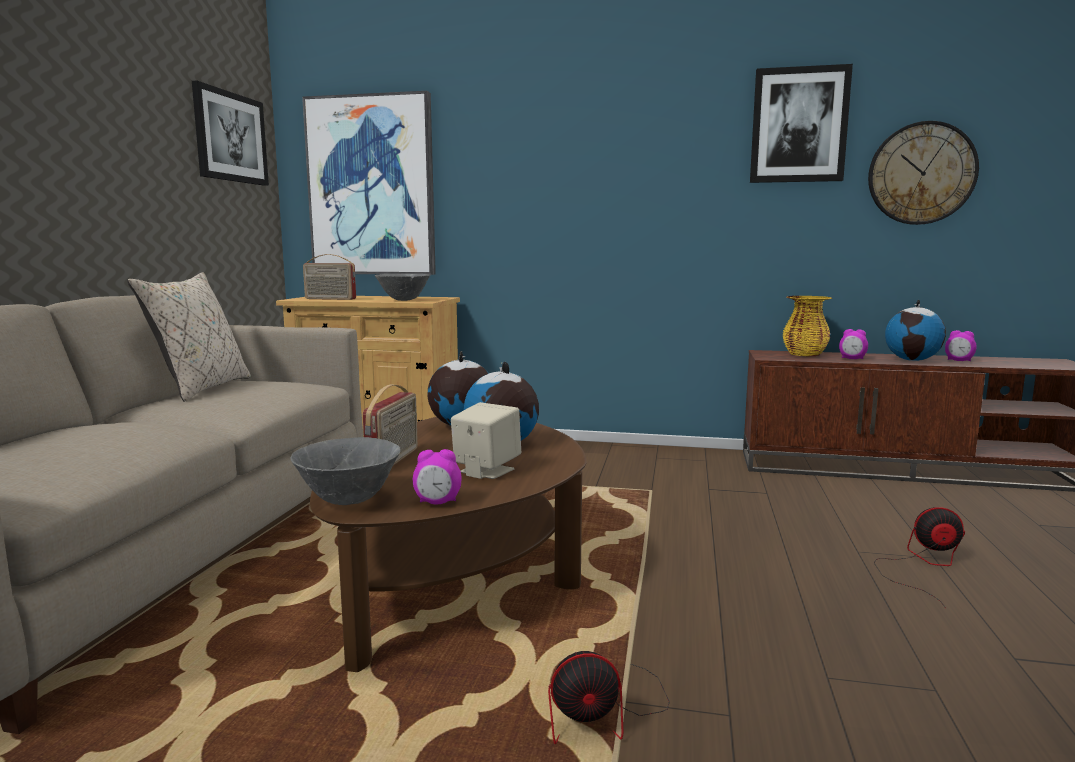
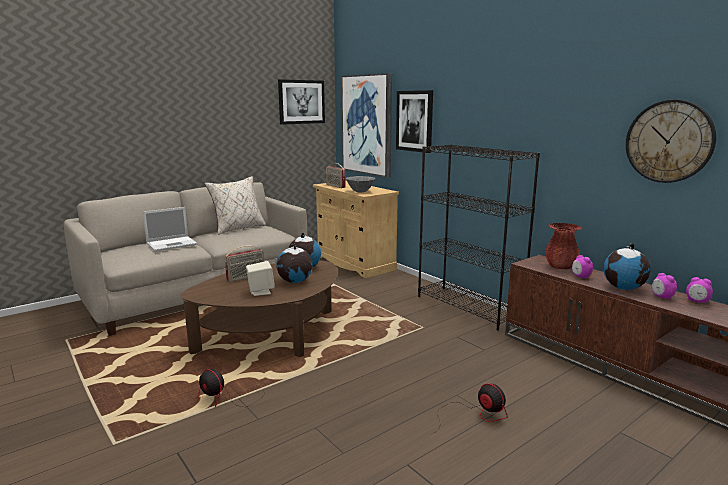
camera: 40 degrees right, 5 degrees up
grey bowl [290,437,401,505] -> none
alarm clock [413,449,462,504] -> alarm clock moved to [686,277,713,303]
picture [750,64,853,183] -> picture moved to [396,90,433,153]
yellow vase [783,296,832,356] -> red vase [545,223,582,269]
none -> laptop [143,207,197,251]
none -> black bookcase [418,144,540,331]

